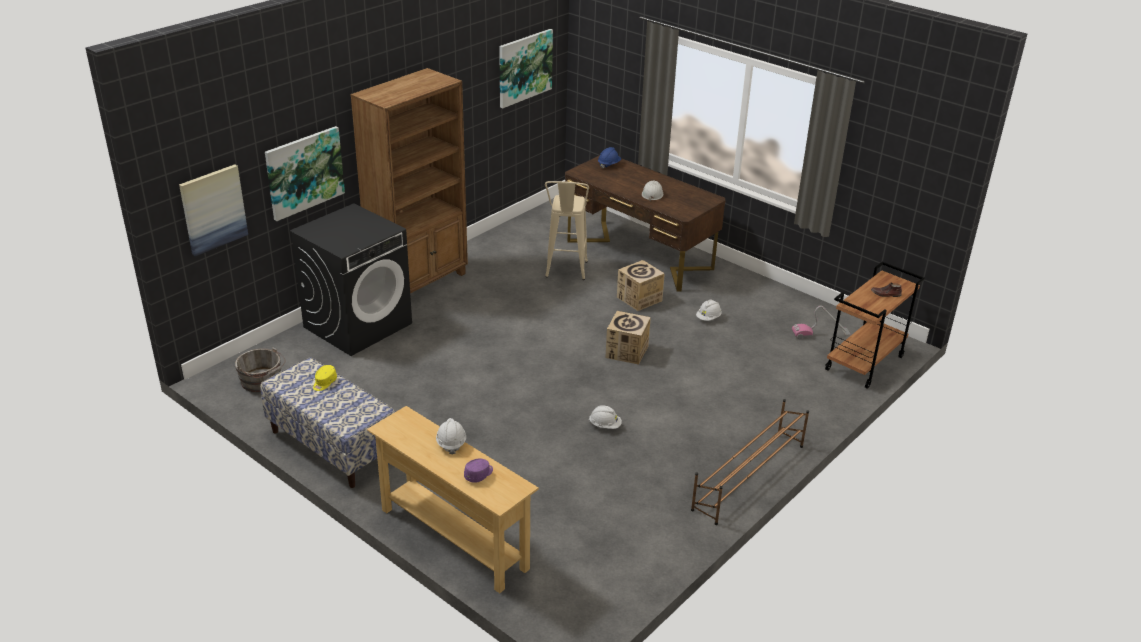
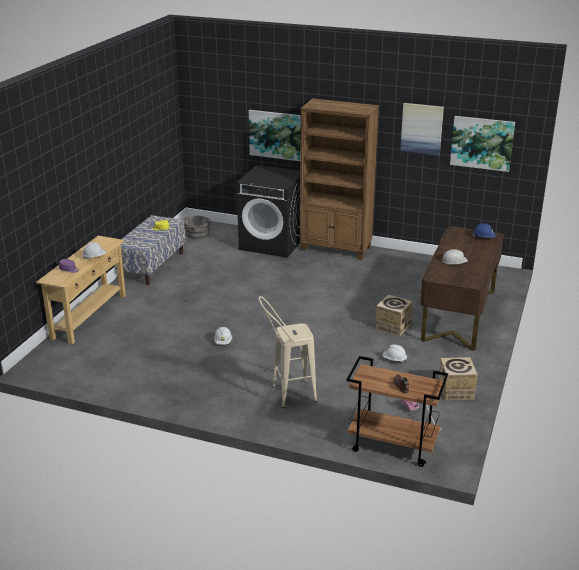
camera: 70 degrees right, 5 degrees down
picture [179,164,248,257] -> picture moved to [400,103,444,156]
beige stool [545,181,589,280] -> beige stool moved to [258,296,317,408]
cardboard box [605,311,651,365] -> cardboard box moved to [438,357,478,400]
brown shoe rack [691,399,809,525] -> none

